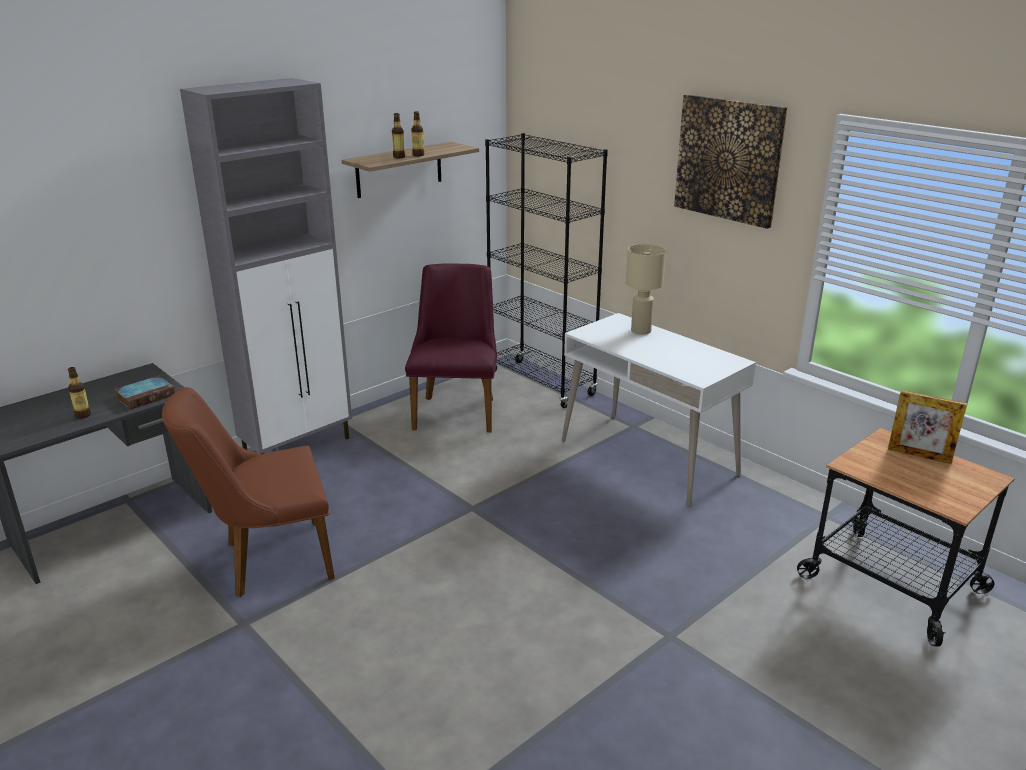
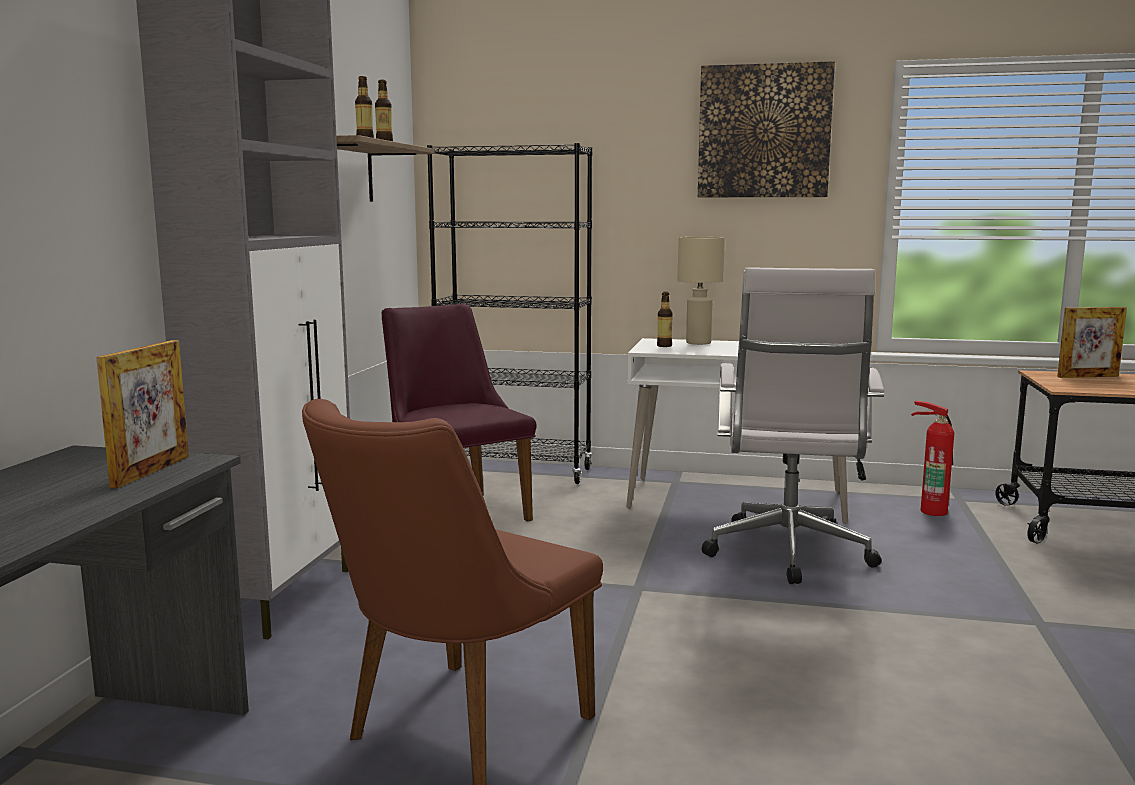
camera: 35 degrees left, 15 degrees down
bottle [68,367,91,419] -> bottle moved to [657,292,673,347]
book [114,376,175,410] -> picture frame [96,340,189,488]
none -> white office chair [702,267,884,584]
none -> fire extinguisher [911,401,954,516]

